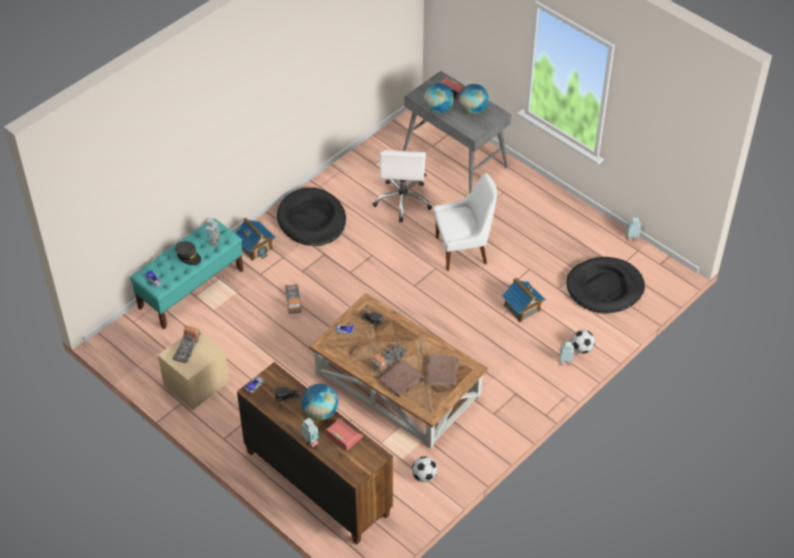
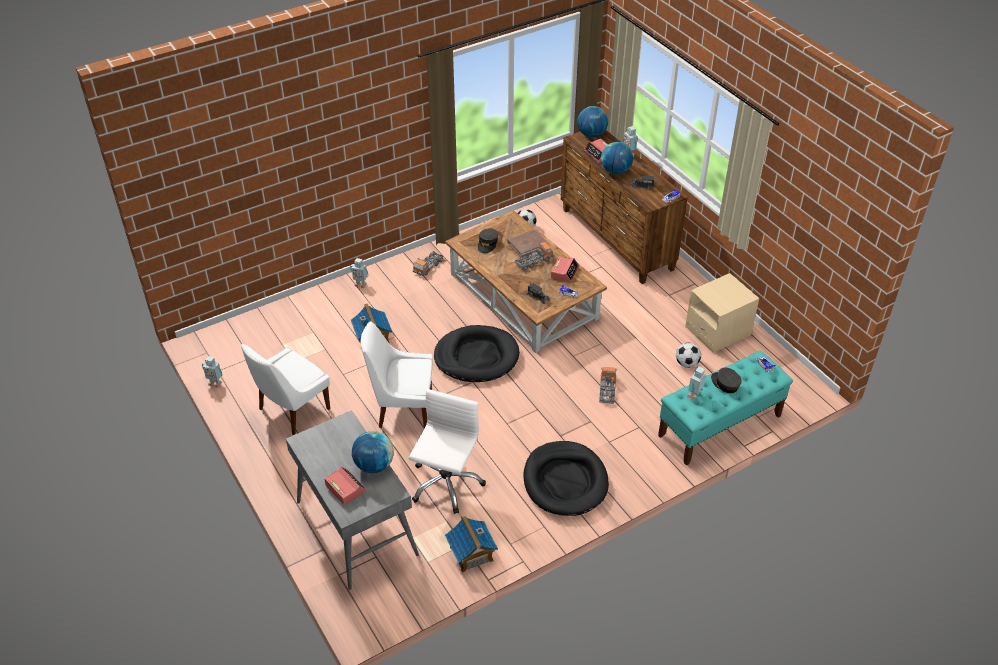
camera: 165 degrees left, 5 degrees down
toy truck [173,326,201,363] -> toy truck moved to [413,251,444,276]
toy house [235,218,275,261] -> toy house moved to [445,515,498,572]
brown book [427,355,458,387] -> grey cap [478,228,498,253]
globe [459,84,489,114] -> globe moved to [577,106,608,138]
black dog bed [566,257,645,314] -> black dog bed moved to [434,325,520,382]
football [571,330,595,354] -> football moved to [676,343,701,368]
none -> white chair [241,344,330,435]
none -> alarm clock [551,256,579,283]

